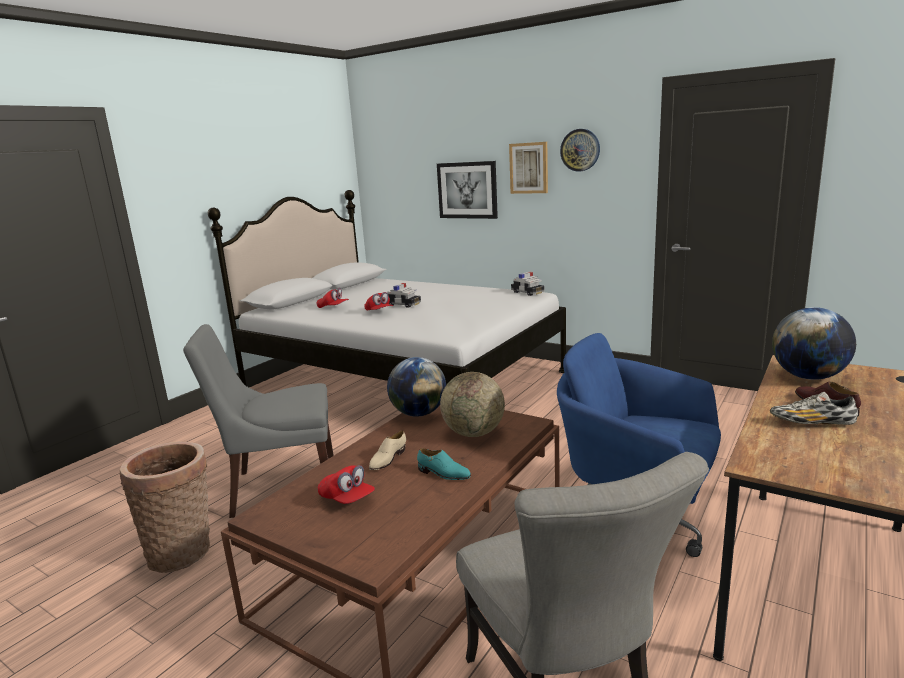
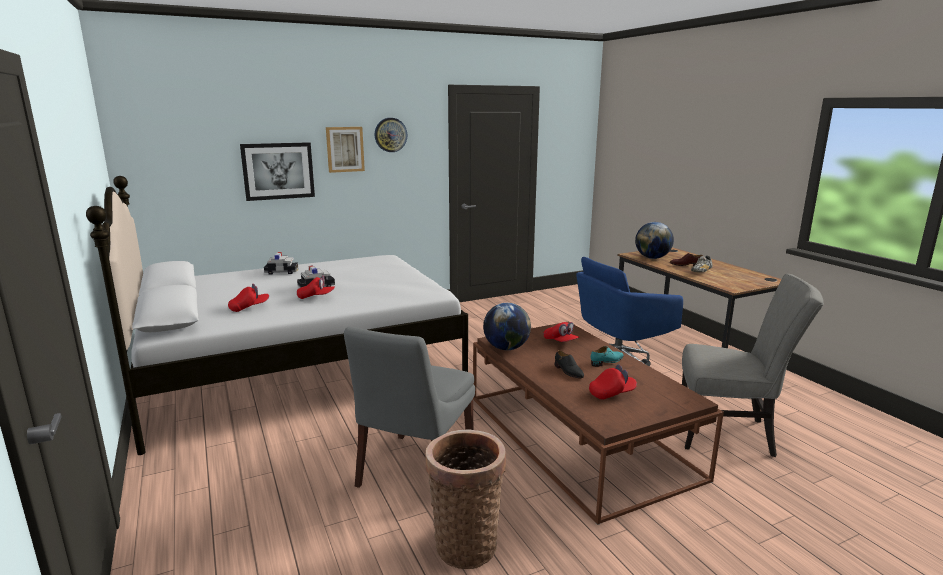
camera: 60 degrees left, 0 degrees up
beige shoe [369,430,406,470] -> black shoe [555,350,584,379]
globe [440,372,505,437] -> red cap [544,322,579,342]
toy car [511,272,544,296] -> toy car moved to [264,252,299,274]

